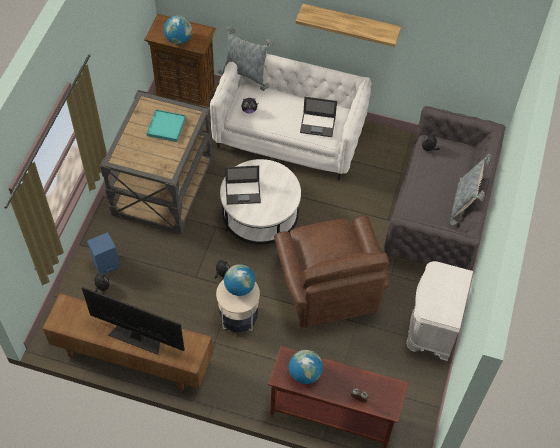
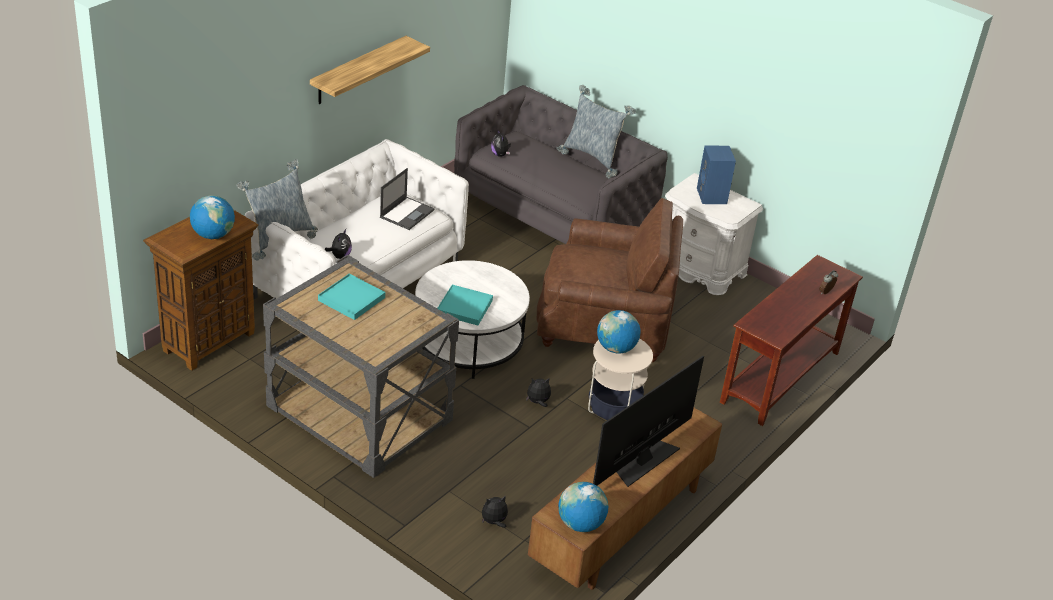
camera: 70 degrees left, 20 degrees down
blue speaker [87,232,120,274] -> blue speaker moved to [697,145,736,204]
laptop [225,166,261,205] -> turquoise tray [437,285,493,325]
globe [289,350,323,384] -> globe moved to [558,482,608,532]

